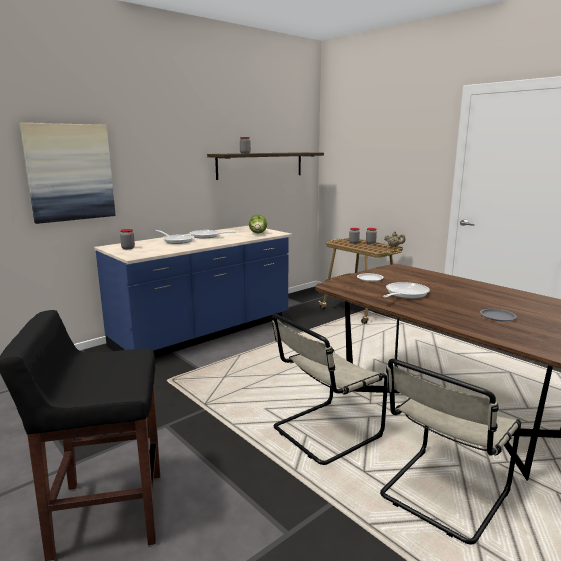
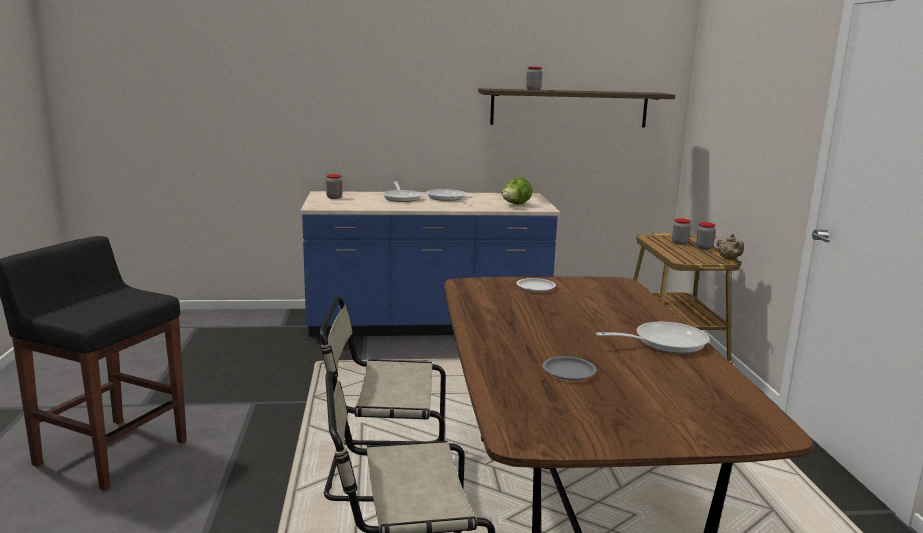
camera: 35 degrees right, 0 degrees up
picture [20,123,116,224] -> none
frying pan [383,282,430,299] -> frying pan moved to [596,322,709,354]

